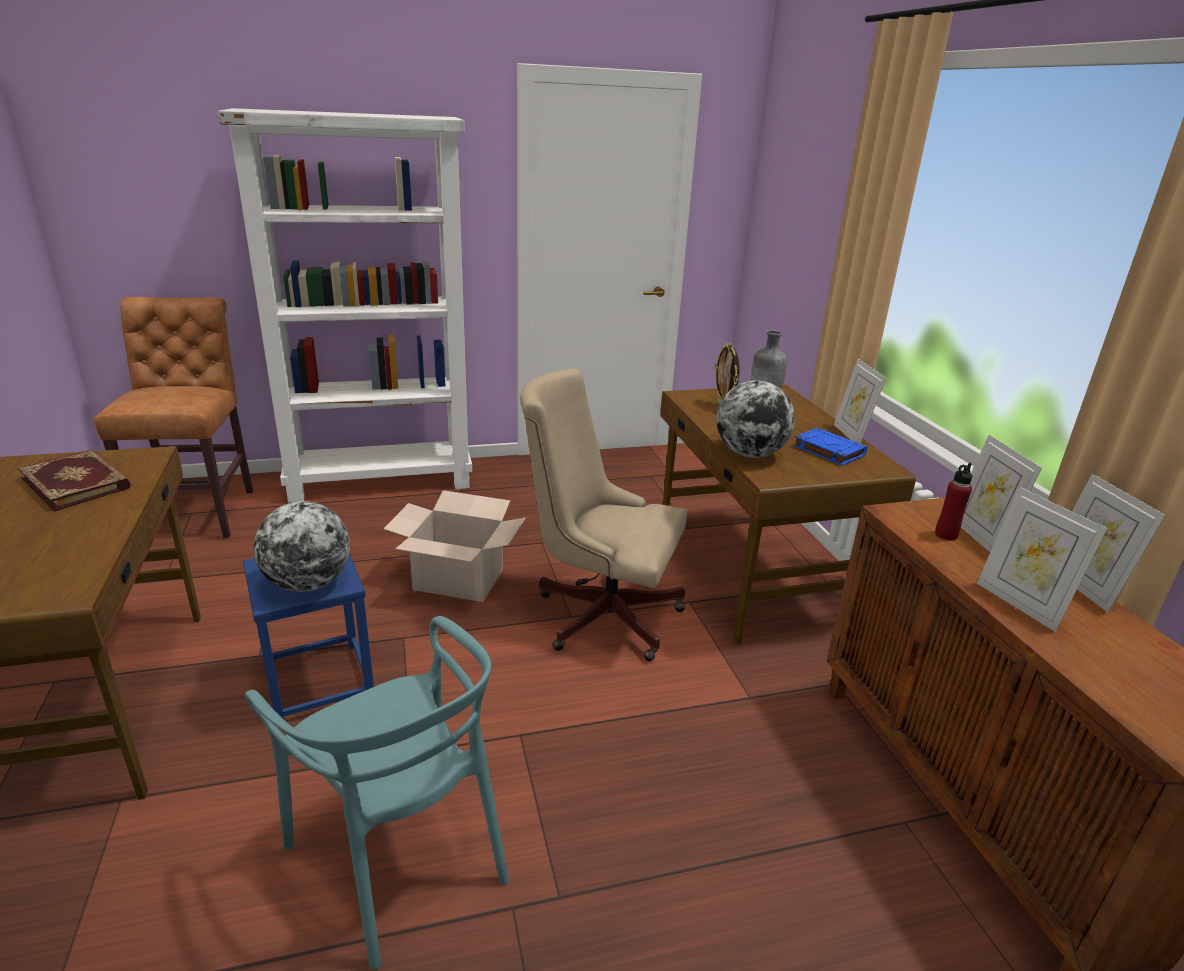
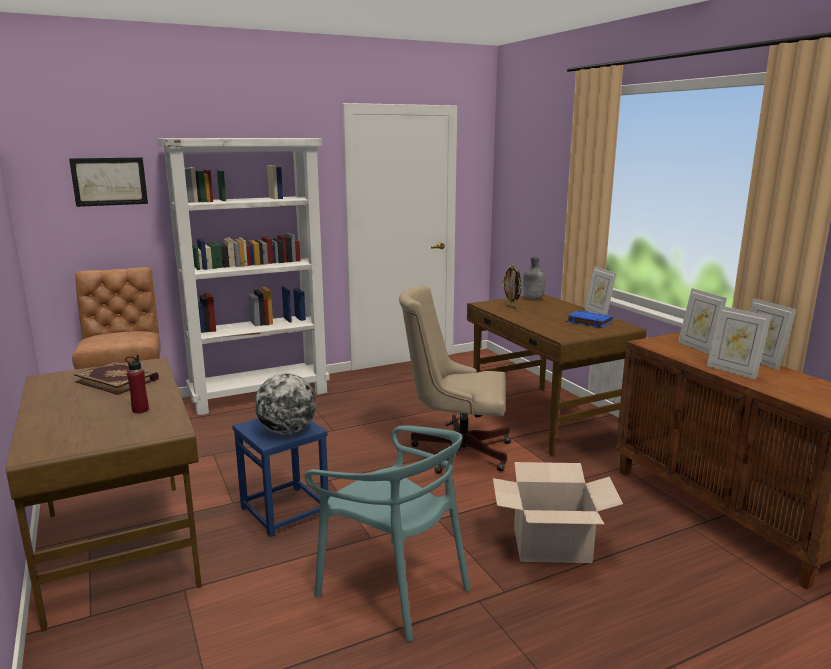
camera: 10 degrees left, 10 degrees down
cardboard box [384,490,526,602] -> cardboard box moved to [493,462,623,563]
globe [716,380,795,458] -> none
red bottle [935,463,972,540] -> red bottle moved to [125,355,149,413]
none -> picture [69,157,148,207]

